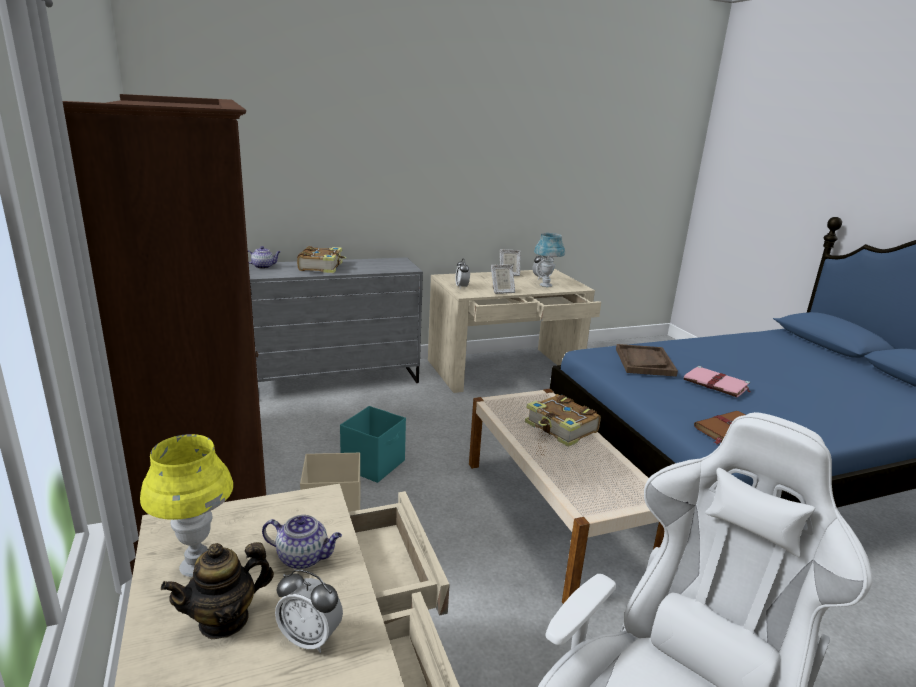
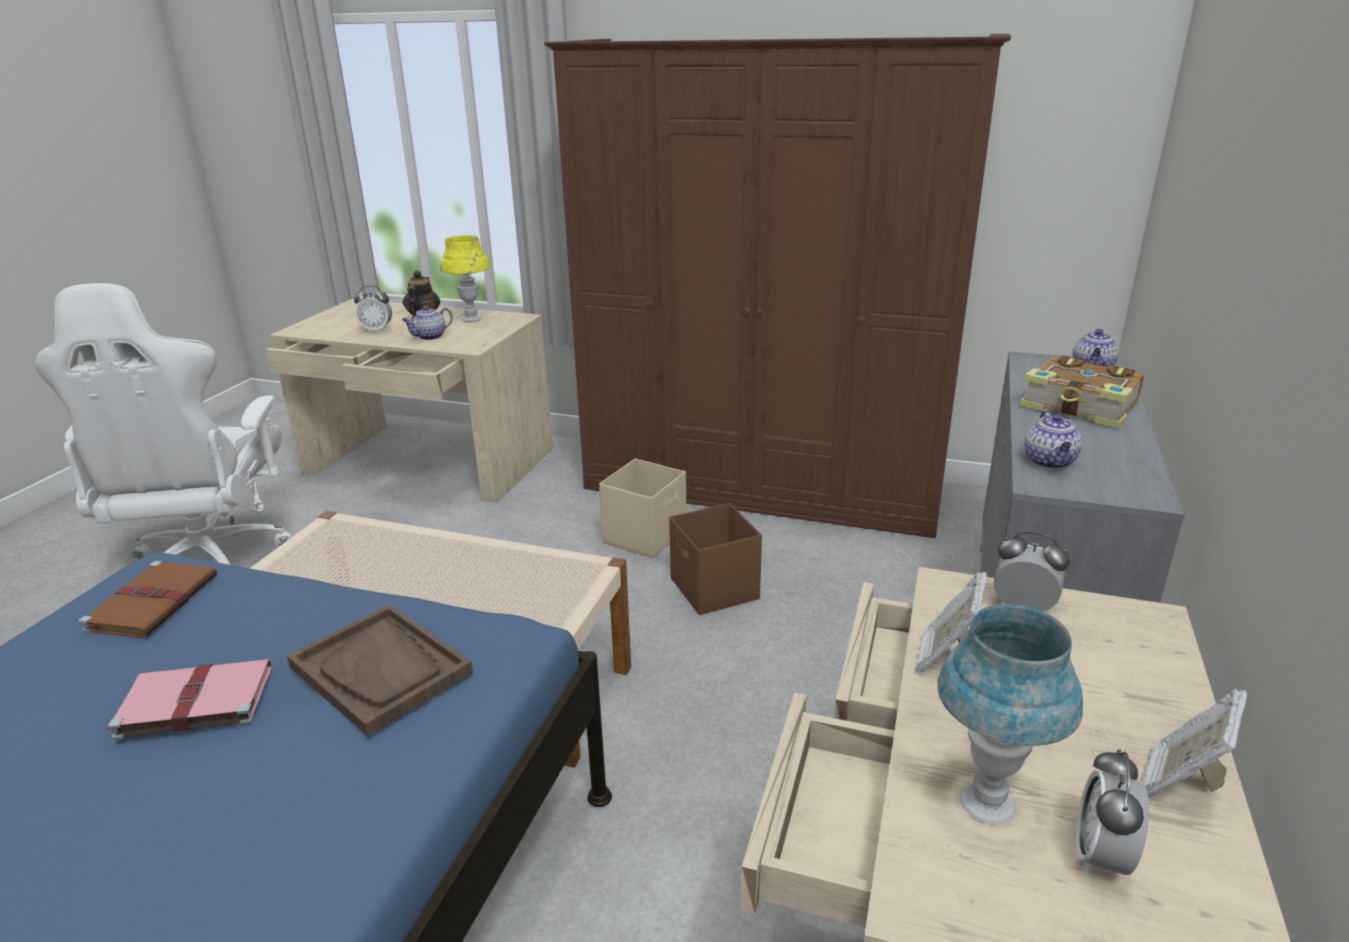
camera: 130 degrees right, 5 degrees up
alarm clock [275,569,343,653] -> alarm clock turned 150 degrees counterclockwise [354,286,392,332]
turquoise storage box [340,406,406,483] -> brown storage box [669,503,762,615]
book [525,394,601,447] -> none
none -> teapot [1024,410,1082,469]

